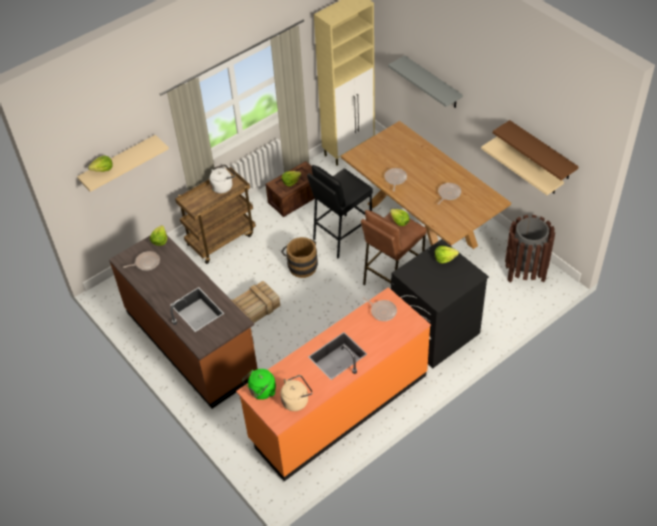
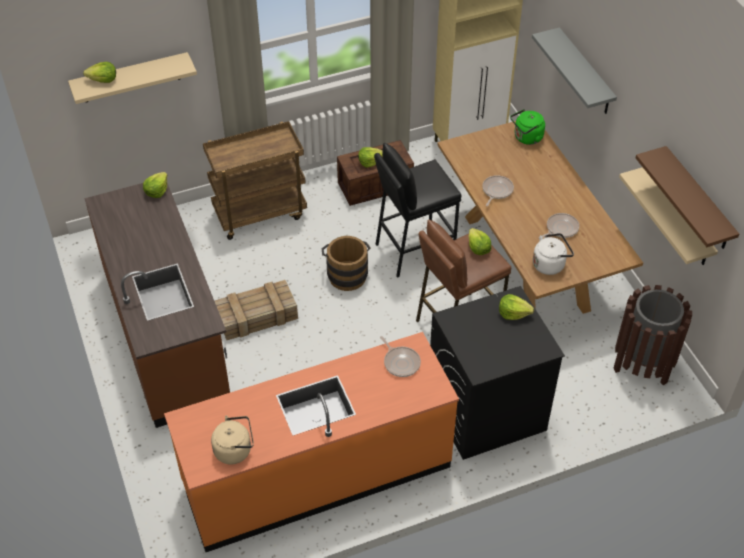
camera: 15 degrees right, 0 degrees up
frying pan [123,251,160,271] -> none
white kettle [209,164,235,193] -> white kettle moved to [533,233,574,275]
green kettle [242,369,276,400] -> green kettle moved to [510,109,545,145]

